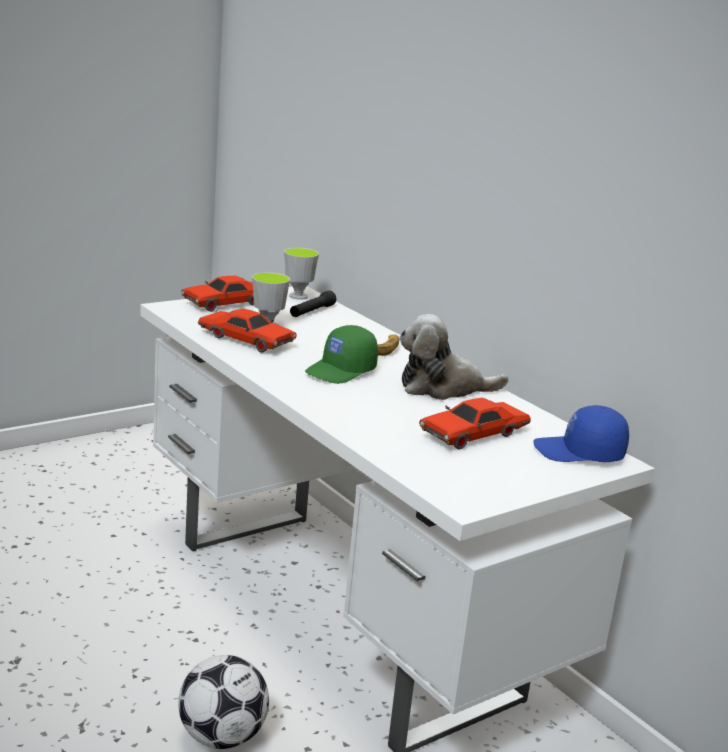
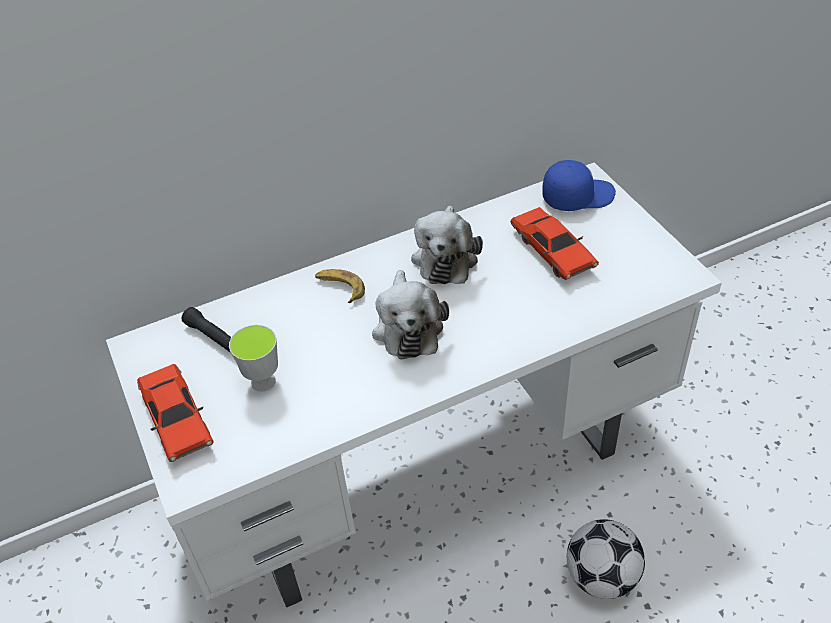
camera: 75 degrees left, 25 degrees up
red toy car [198,309,297,352] -> none
cup [284,248,319,300] -> none
green cap [305,325,378,384] -> plush toy [372,270,449,359]
blue cap [533,405,629,462] -> blue cap turned 120 degrees counterclockwise [542,160,616,211]

